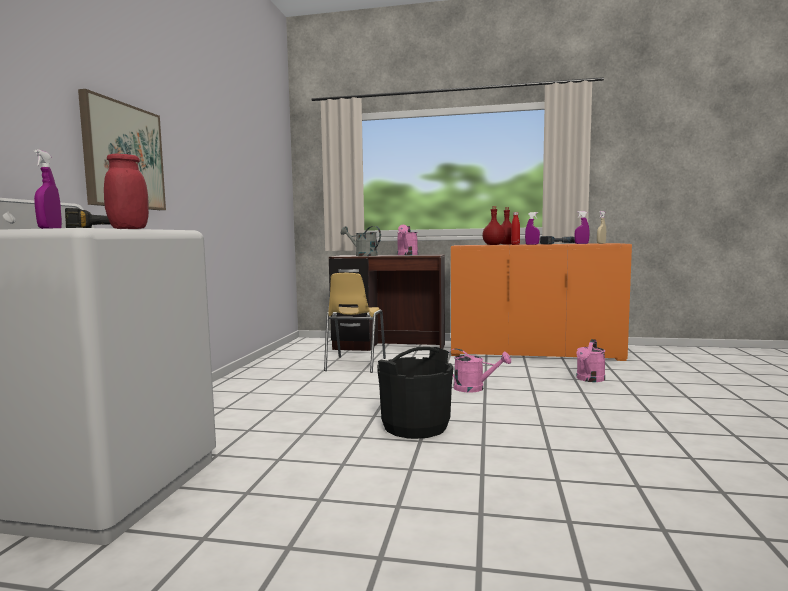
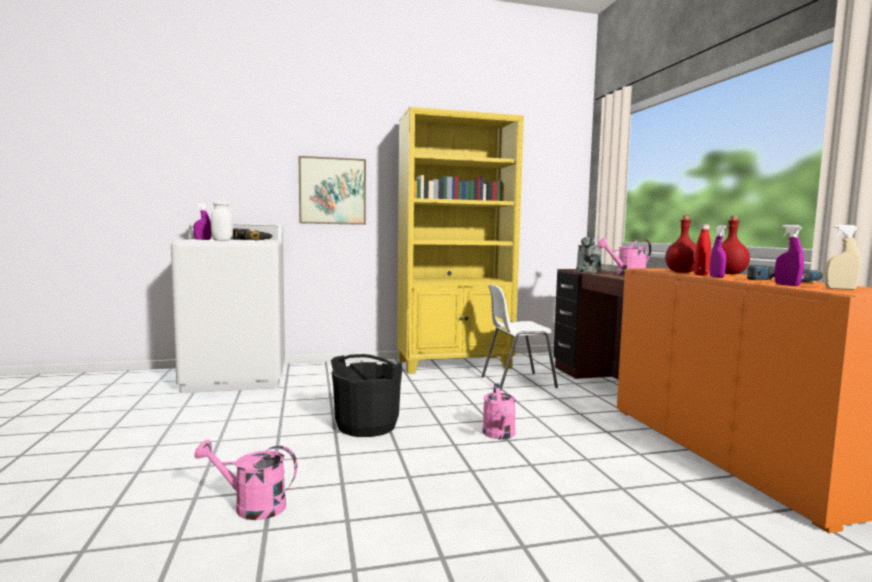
camera: 65 degrees right, 0 degrees up
red jar [104,154,149,229] -> white jar [211,201,233,241]
yellow chair [324,273,386,373] -> white chair [481,284,558,391]
pink watering can [576,339,605,382] -> pink watering can moved to [194,440,297,520]
none -> yellow bookcase [397,107,524,374]

